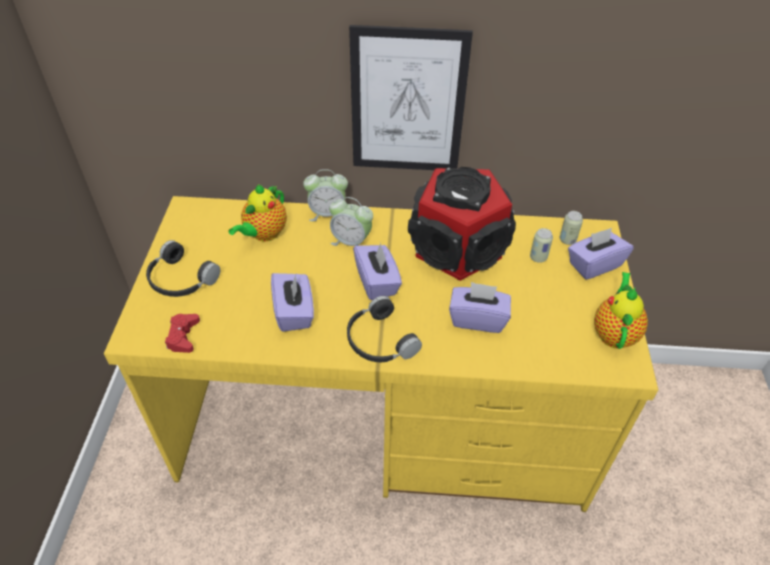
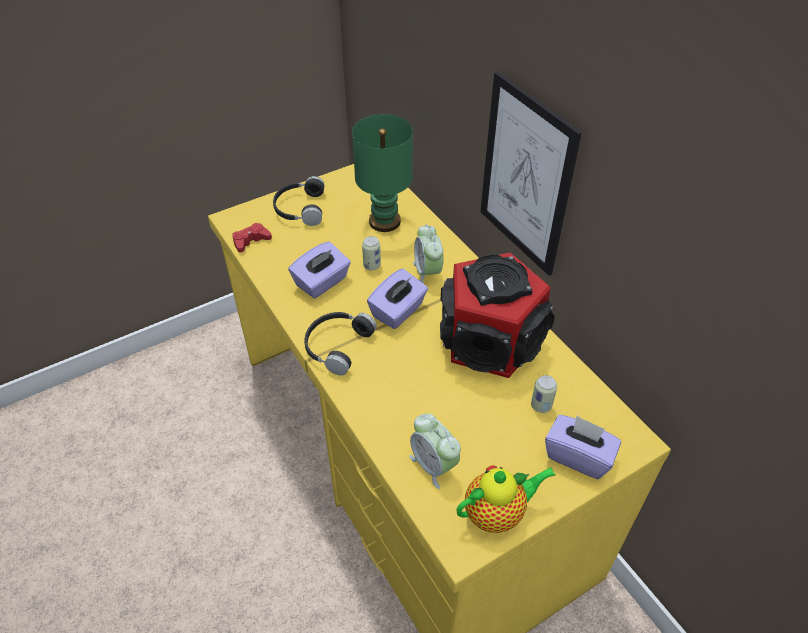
camera: 55 degrees right, 0 degrees up
teapot [228,185,287,242] -> green table lamp [352,114,413,232]
alarm clock [303,169,348,221] -> alarm clock moved to [409,413,461,489]
purple tissue box [449,282,511,333] -> none
can [560,211,583,245] -> can moved to [362,236,381,270]

